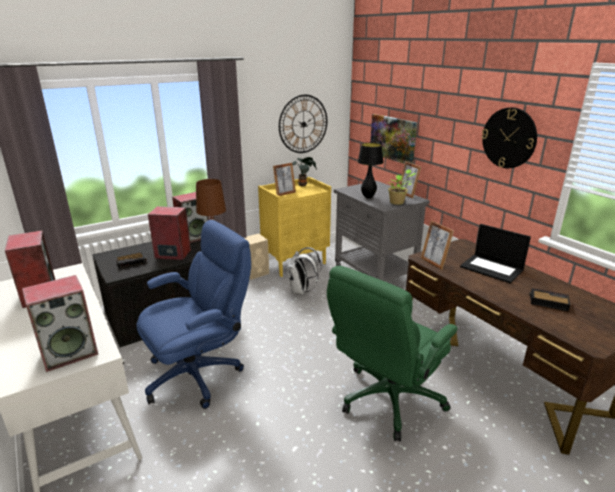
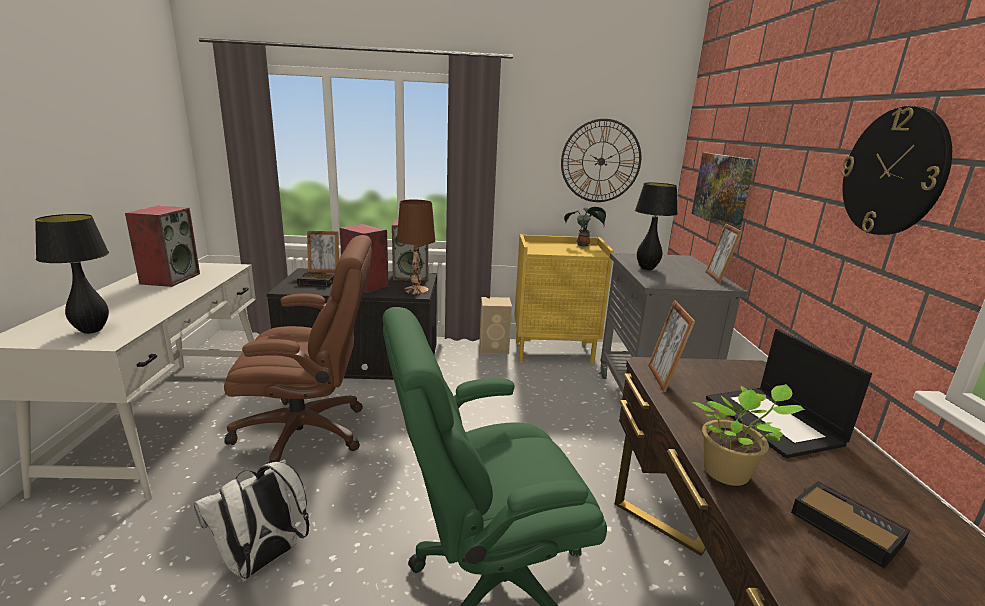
camera: 30 degrees right, 5 degrees down
speaker [22,275,98,372] -> black table lamp [35,214,109,334]
blue office chair [136,220,251,409] -> brown office chair [224,235,372,464]
picture frame [273,163,296,196] -> picture frame moved to [307,231,339,273]
white backpack [287,247,321,295] -> white backpack moved to [194,459,310,578]
potted plant [387,169,416,205] -> potted plant moved to [692,384,805,486]

